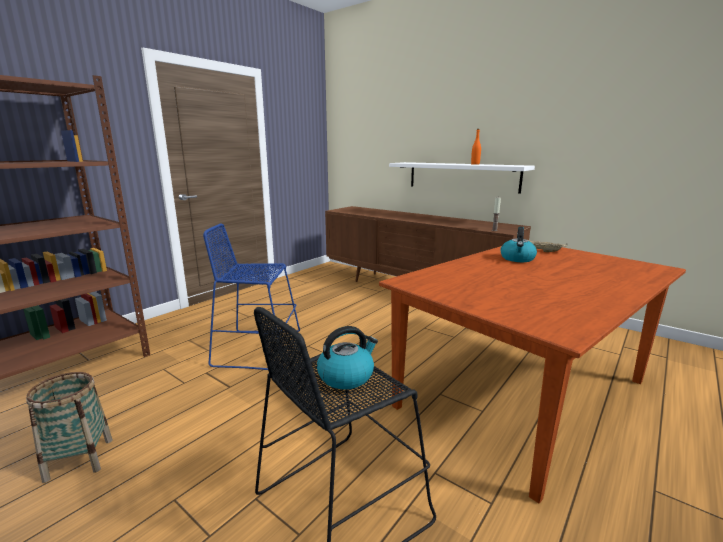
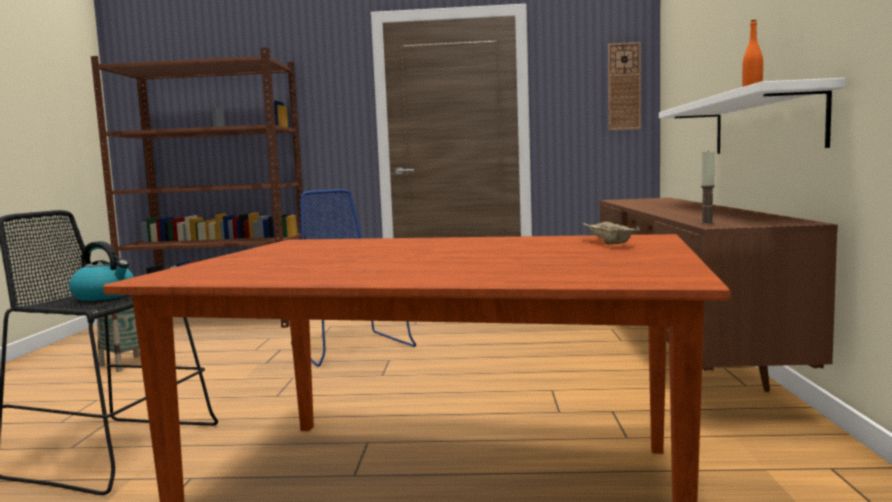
camera: 55 degrees right, 10 degrees down
kettle [500,227,537,262] -> none
none -> wall clock [608,42,641,130]

